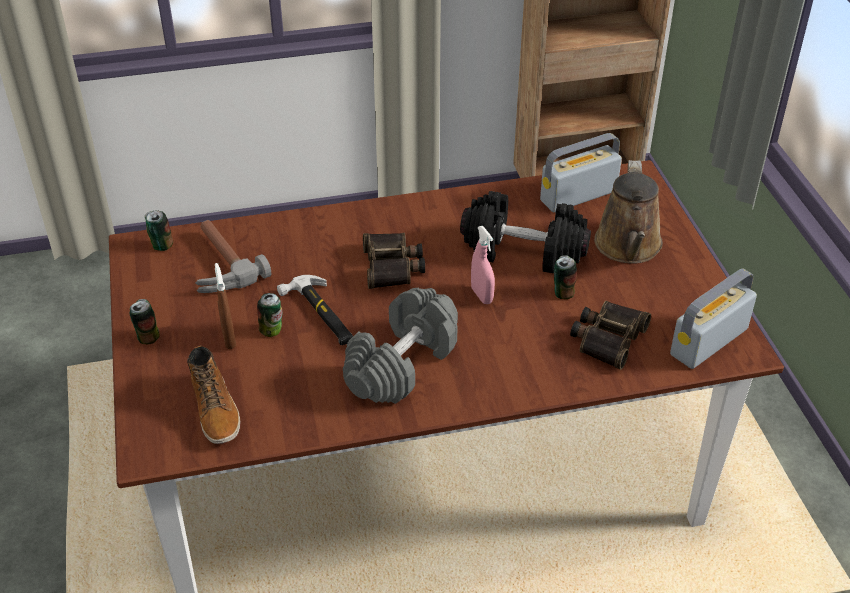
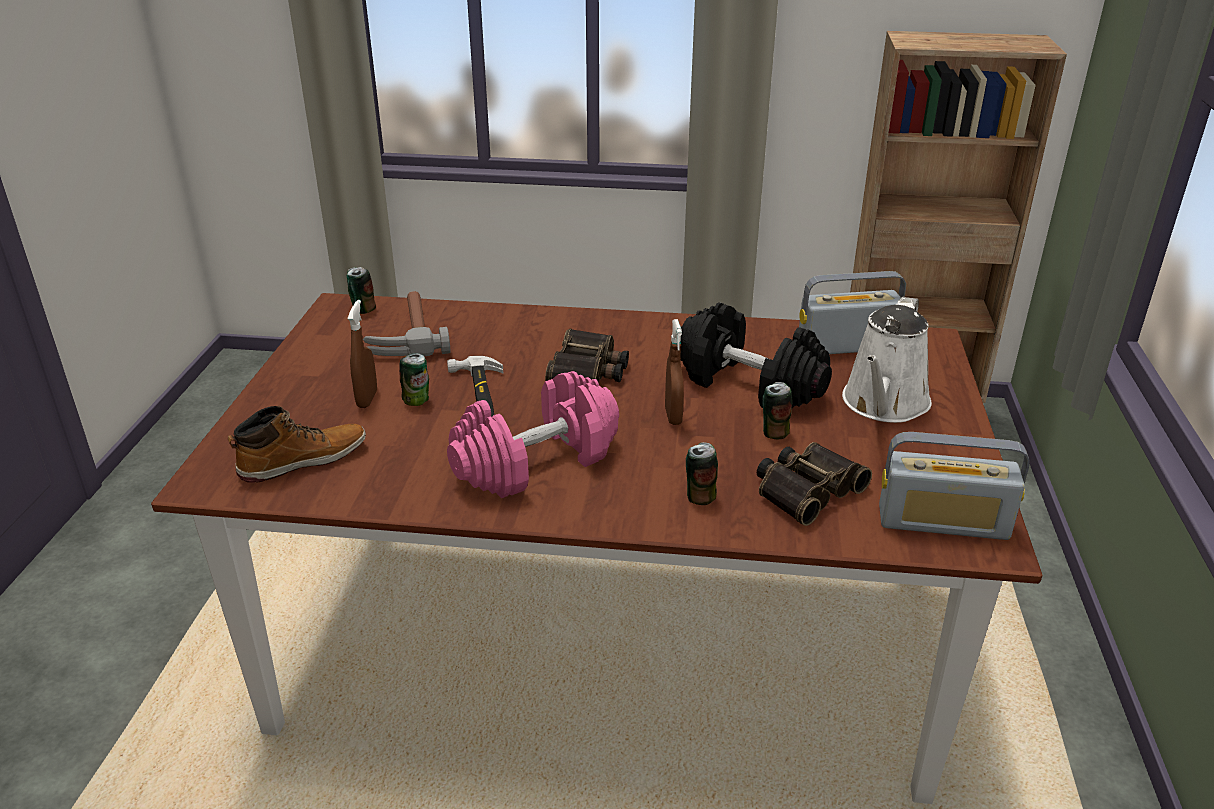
camera: 20 degrees right, 10 degrees down
can [130,299,160,344] -> can moved to [686,442,718,505]
boot [187,346,240,444] -> boot turned 120 degrees counterclockwise [228,406,366,483]
grey dumbbell [343,288,458,404] -> pink dumbbell [447,371,619,498]
pink spray bottle [471,226,495,304] -> brown spray bottle [665,319,684,425]
brown watering can [594,160,663,264] -> white watering can [842,297,932,423]
radio [670,268,757,369] -> radio turned 150 degrees counterclockwise [879,432,1030,540]

